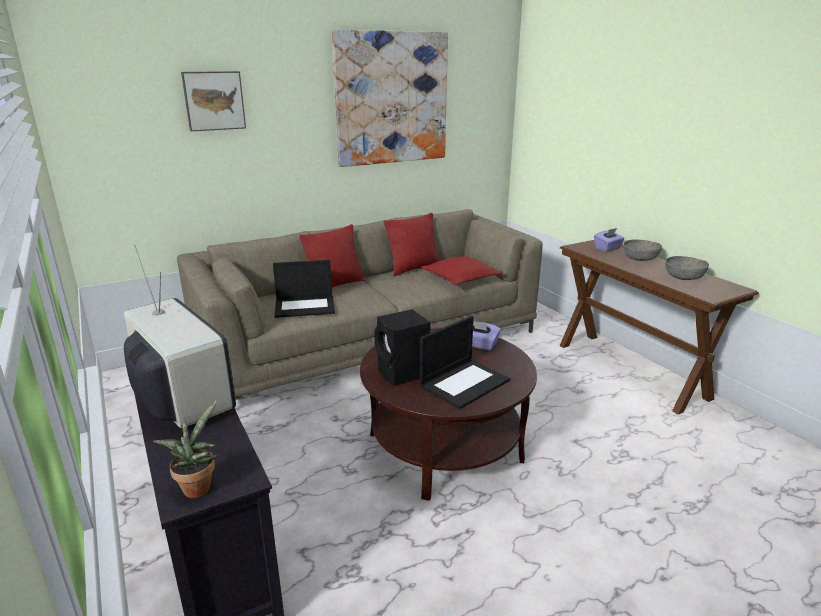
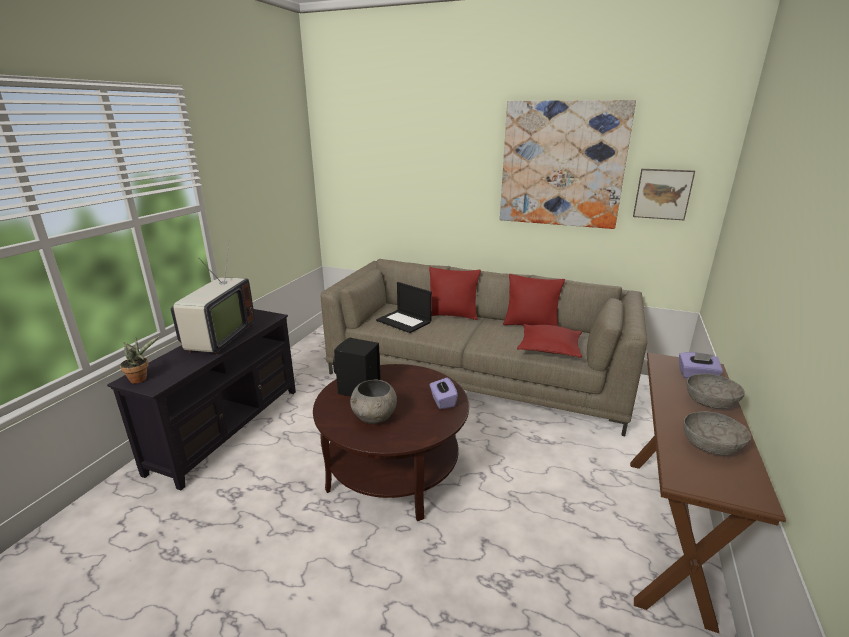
camera: 50 degrees right, 0 degrees up
picture [181,71,246,131] -> picture moved to [633,169,695,220]
laptop [420,316,510,409] -> grey bowl [350,380,397,424]

